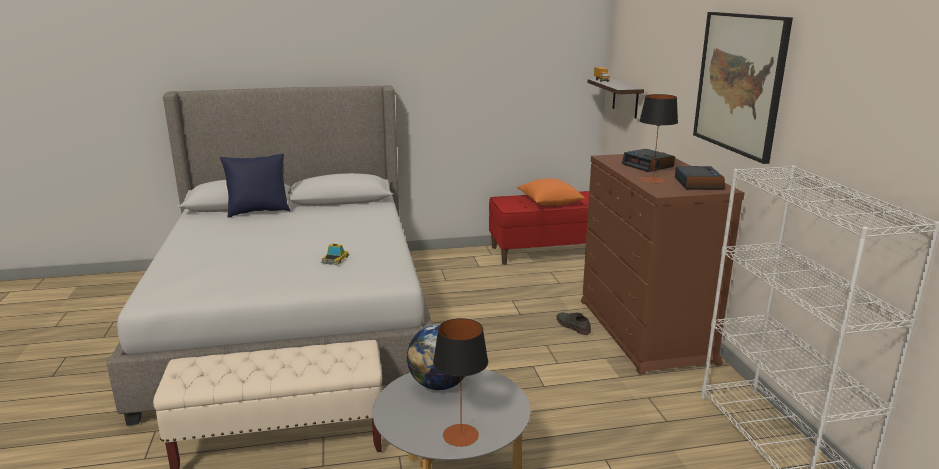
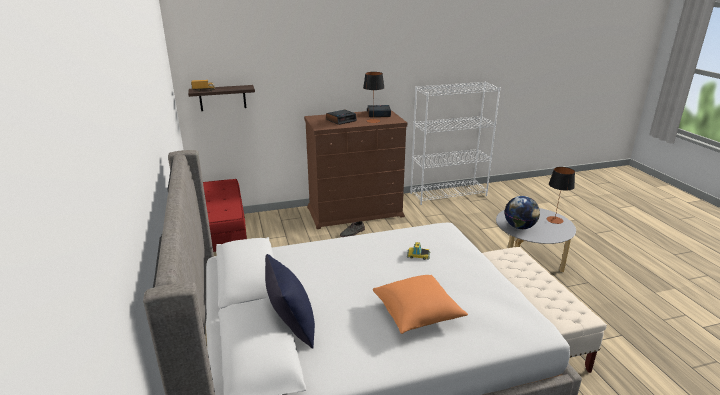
camera: 95 degrees left, 5 degrees up
orange pillow [517,178,585,206] -> orange pillow moved to [373,275,468,334]
picture [693,12,793,164] -> none

